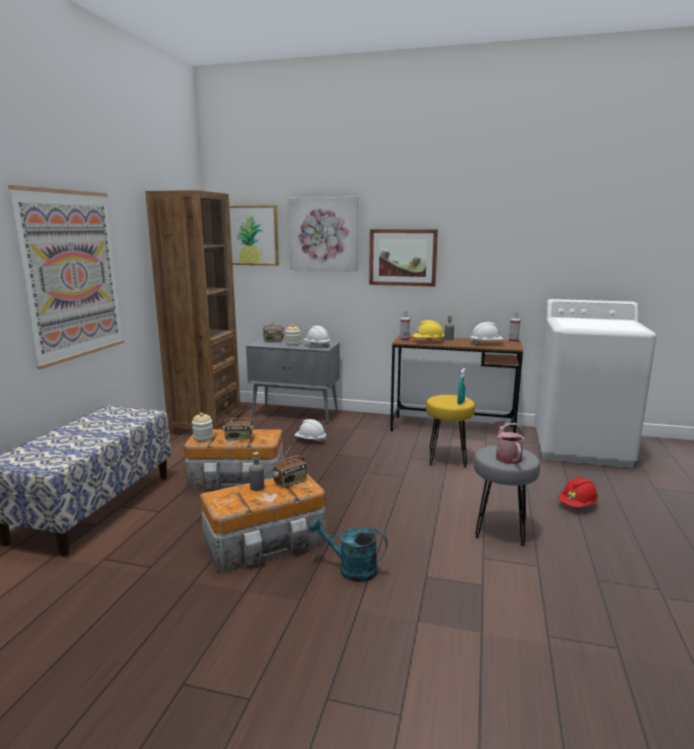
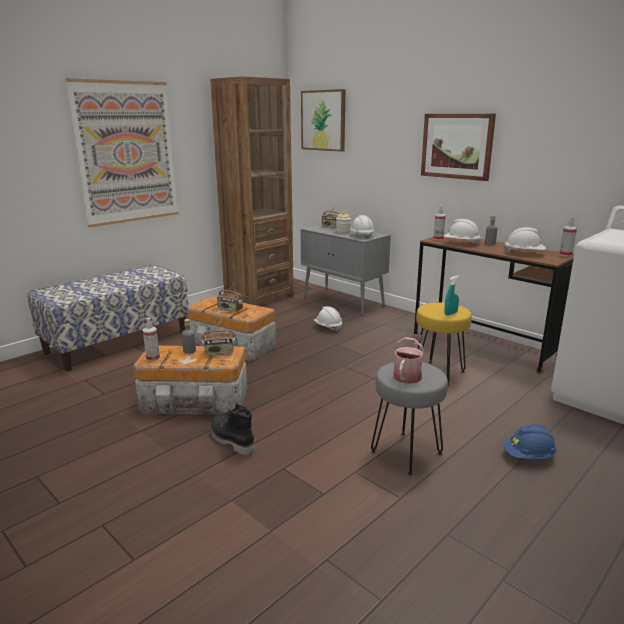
camera: 30 degrees right, 5 degrees up
jar [192,413,213,441] -> none
picture [288,197,358,271] -> none
turquoise watering can [308,517,387,582] -> black boot [210,404,255,456]
yellow hard hat [413,320,445,341] -> white hard hat [444,219,481,245]
red hard hat [558,477,598,507] -> blue hard hat [503,424,557,459]
none -> spray bottle [143,317,160,361]

